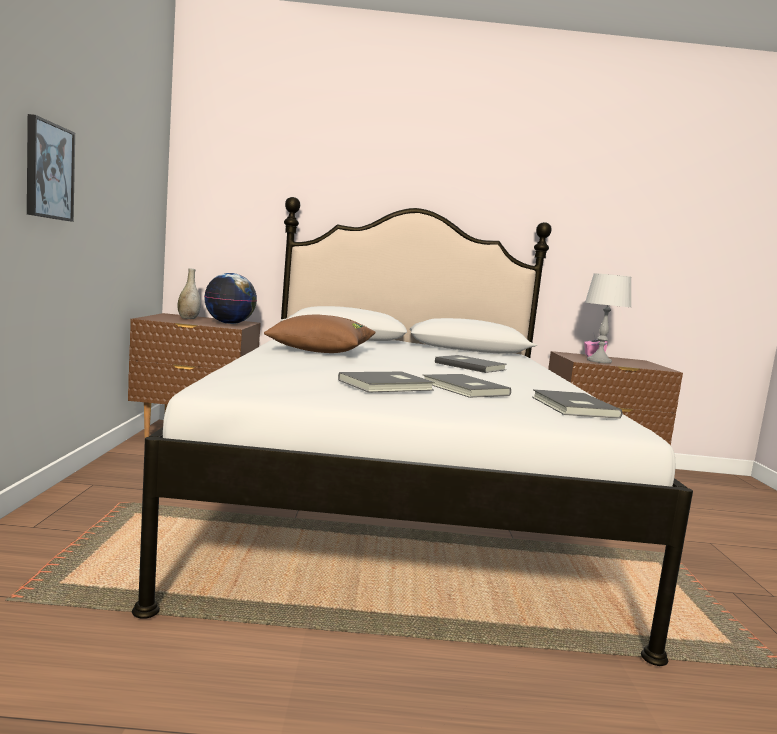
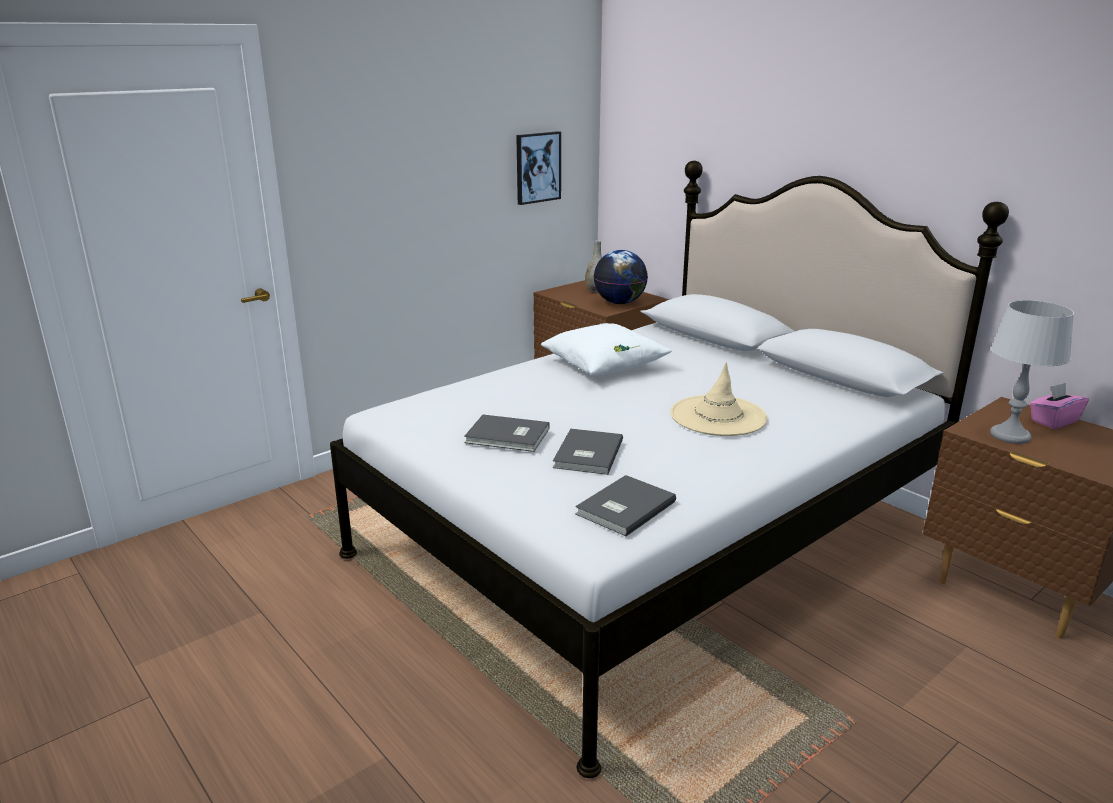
camera: 50 degrees right, 15 degrees up
picture [27,114,75,222] -> picture moved to [516,131,561,205]
brown pillow [264,315,375,353] -> white pillow [541,323,672,375]
grey book [435,355,507,373] -> beige hat [670,362,767,436]

